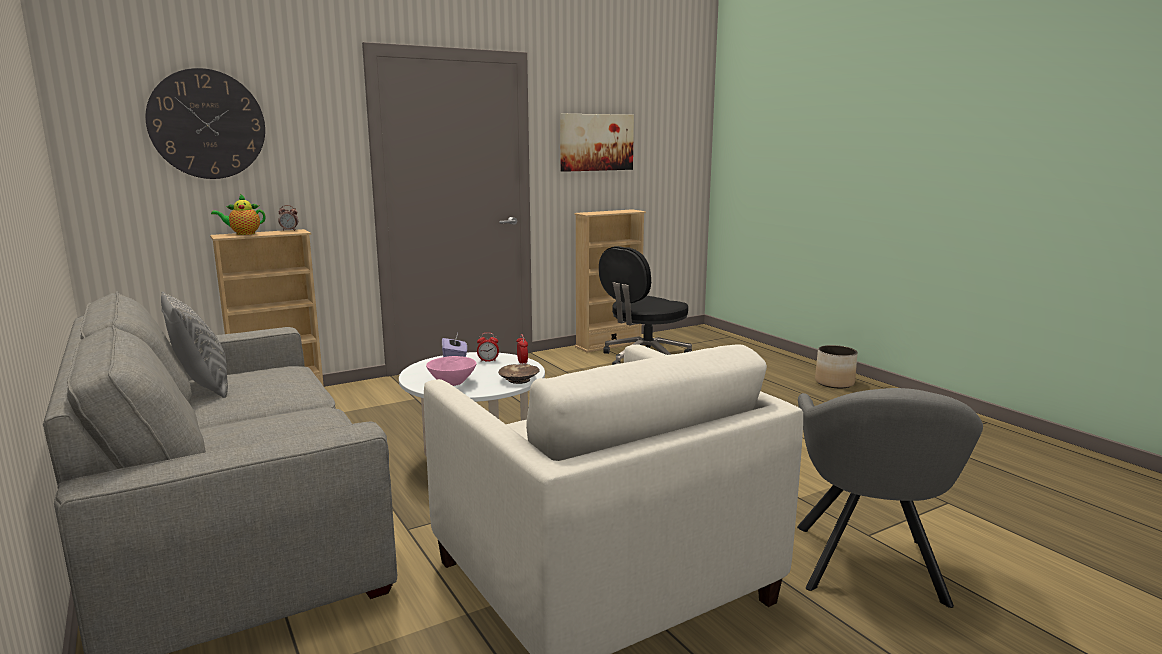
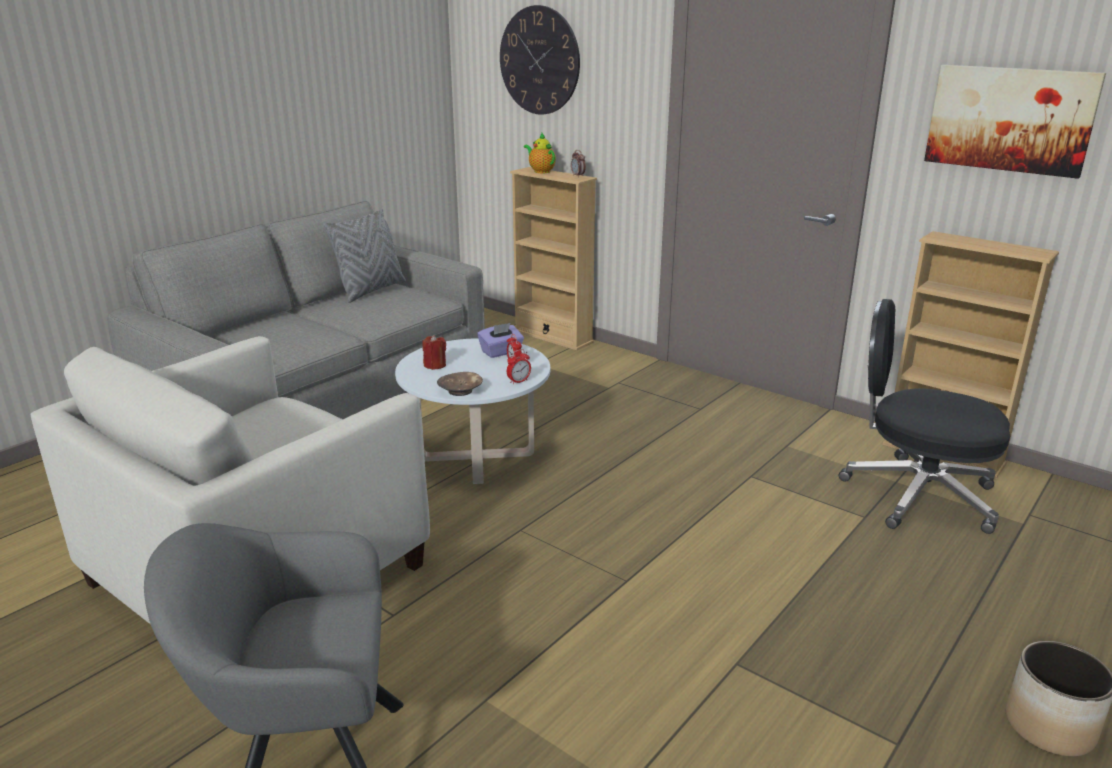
camera: 70 degrees right, 10 degrees up
pink bowl [426,356,477,386] -> red candle [422,335,446,370]

